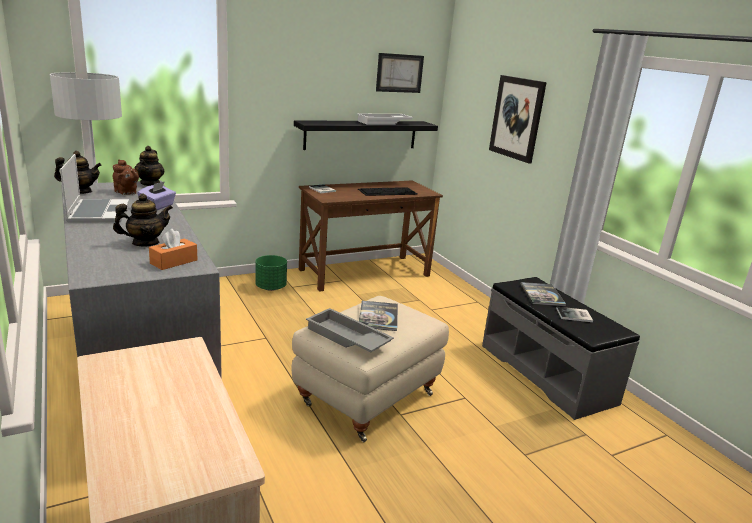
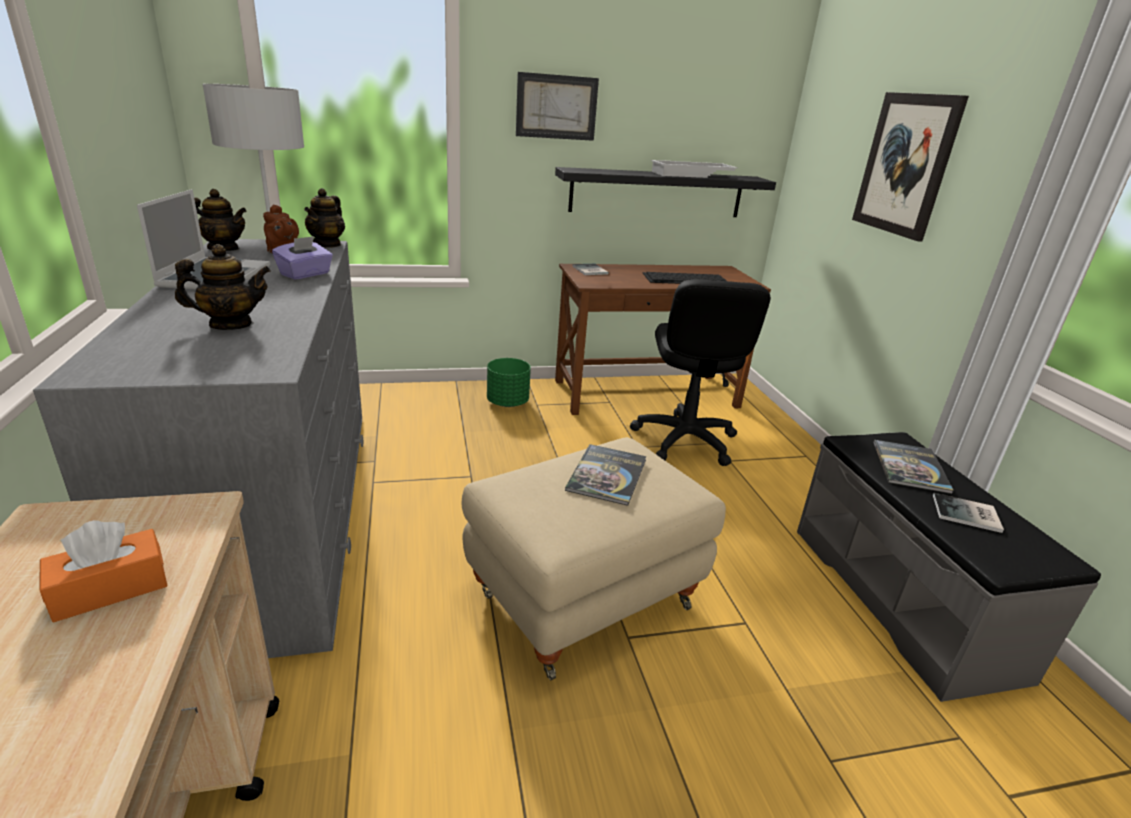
camera: 15 degrees right, 5 degrees up
orange tissue box [149,229,198,270] -> orange tissue box moved to [39,520,168,622]
grey tray [306,308,394,352] -> none
picture [376,53,424,93] -> picture moved to [516,72,599,141]
none -> black office chair [630,279,770,466]

